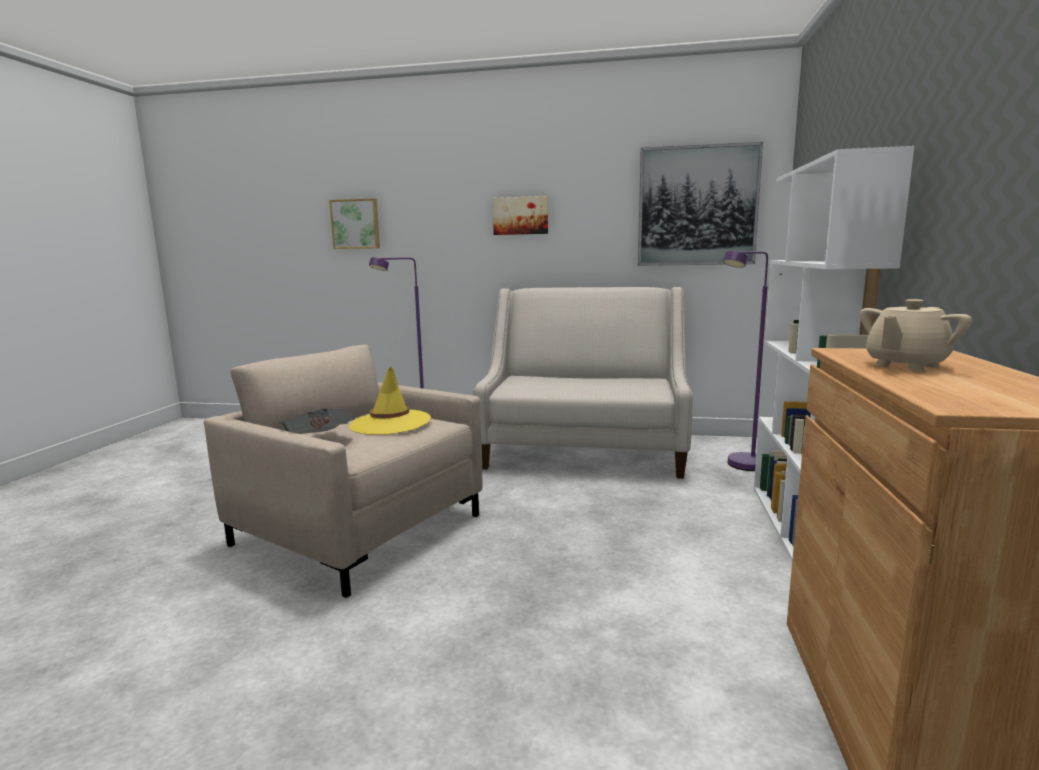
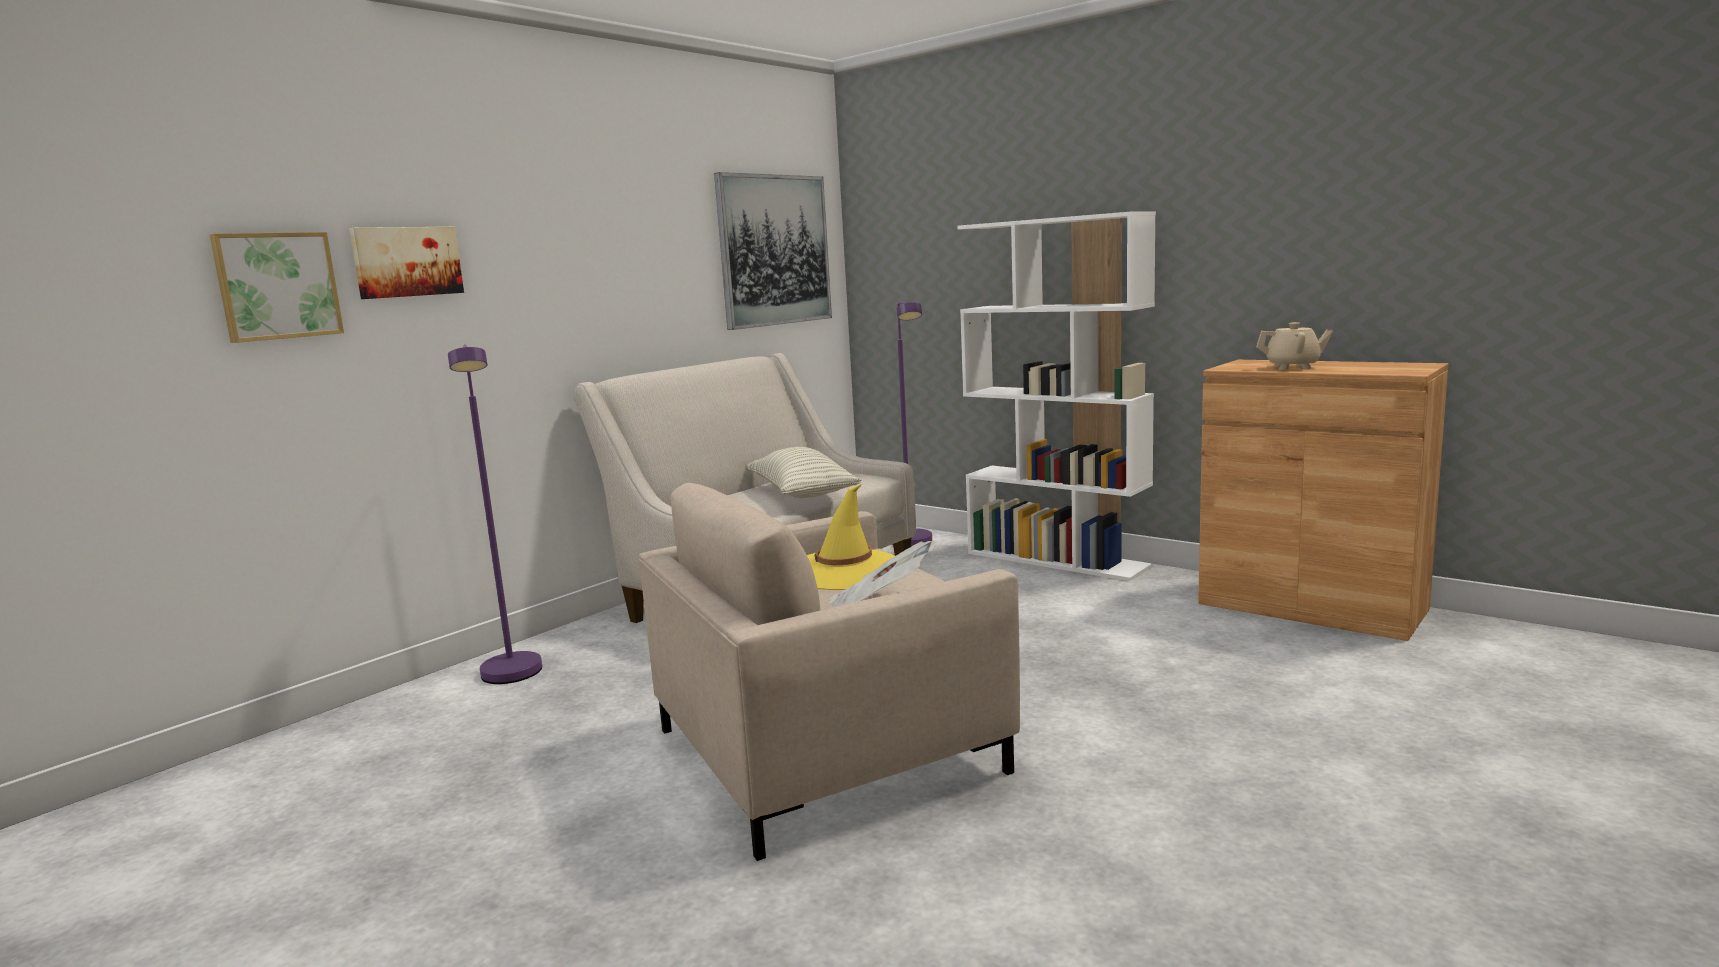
camera: 60 degrees left, 0 degrees up
picture [493,196,548,235] -> picture moved to [349,227,464,299]
beige teapot [860,299,972,372] -> beige teapot turned 75 degrees counterclockwise [1256,322,1333,370]
none -> pillow [747,447,862,498]

